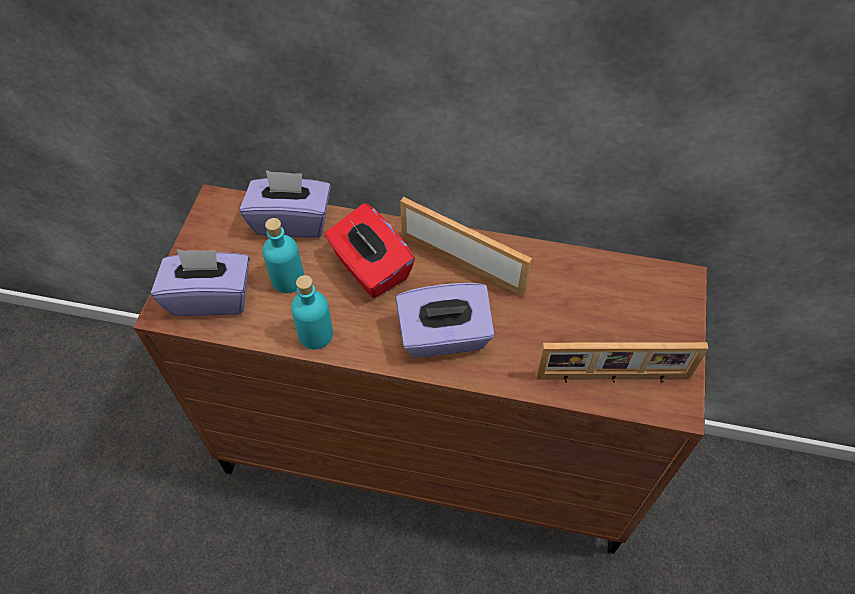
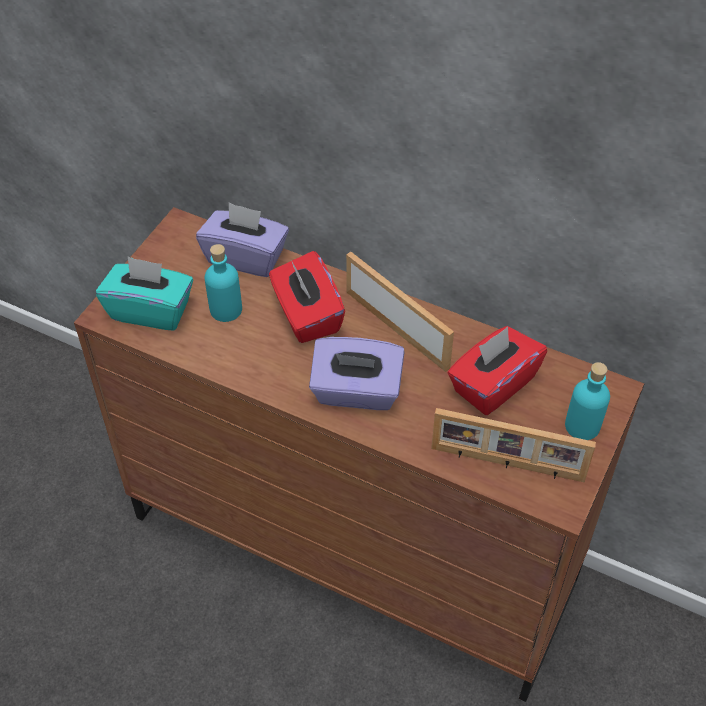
camera: 15 degrees right, 5 degrees down
purple tissue box [151,249,250,316] -> turquoise tissue box [96,256,193,331]
turquoise bottle [291,275,333,349] -> turquoise bottle moved to [565,362,610,440]
none -> red tissue box [447,326,547,415]

